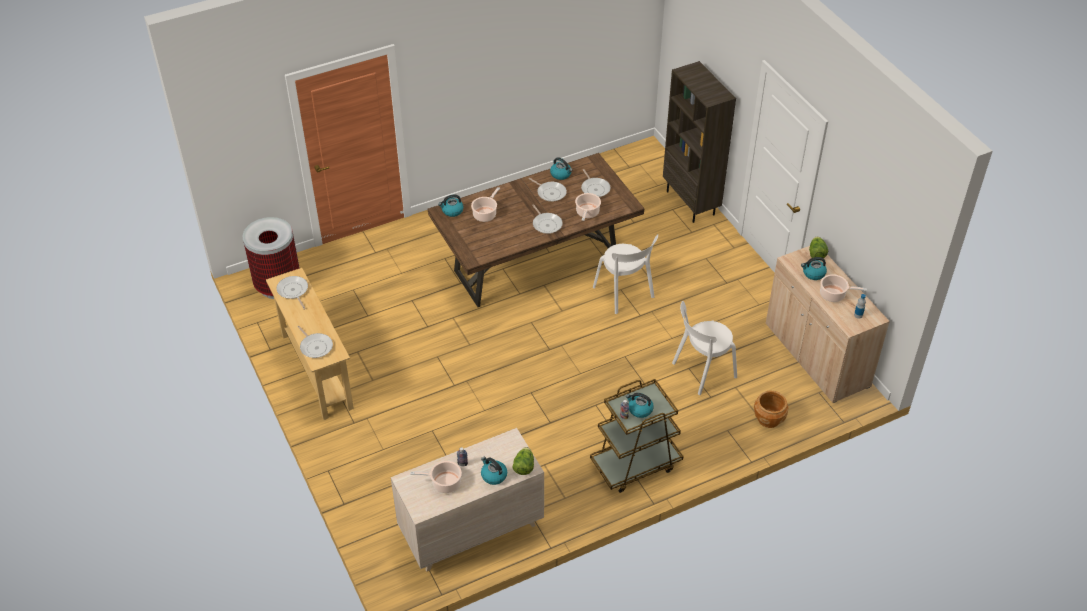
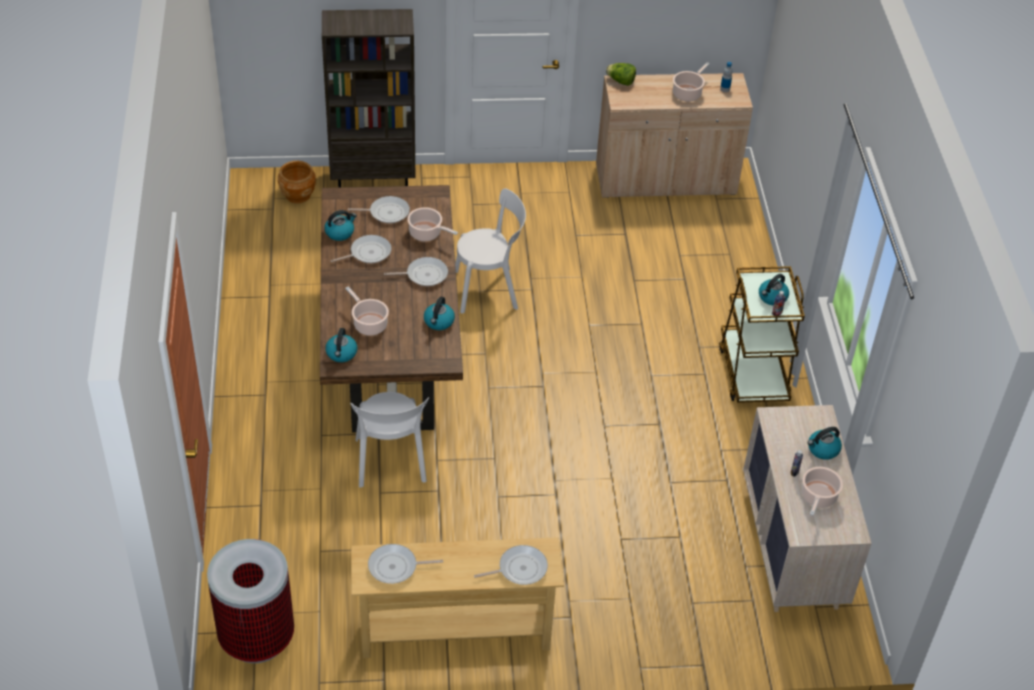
camera: 70 degrees left, 0 degrees up
lettuce [512,447,534,475] -> none
white chair [672,301,737,395] -> white chair moved to [350,392,429,488]
brown planter [754,391,788,428] -> brown planter moved to [278,161,316,203]
kettle [801,257,827,280] -> kettle moved to [424,297,455,330]

